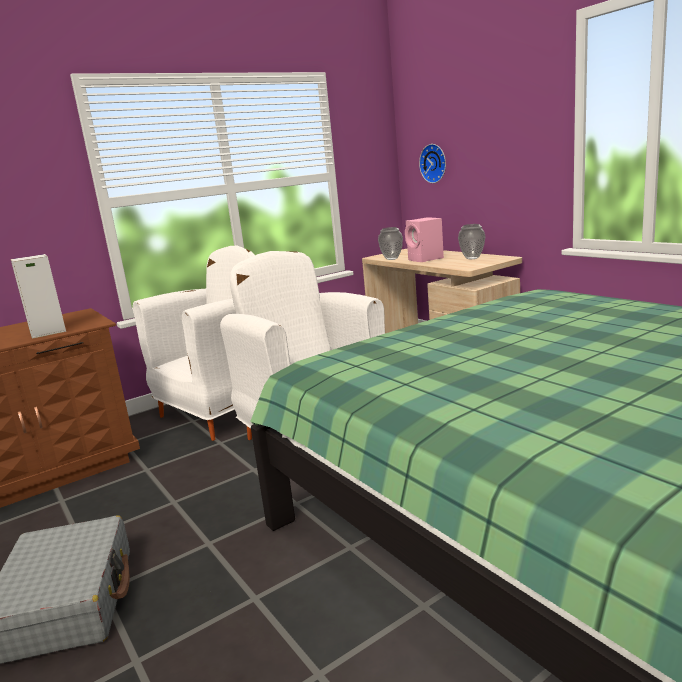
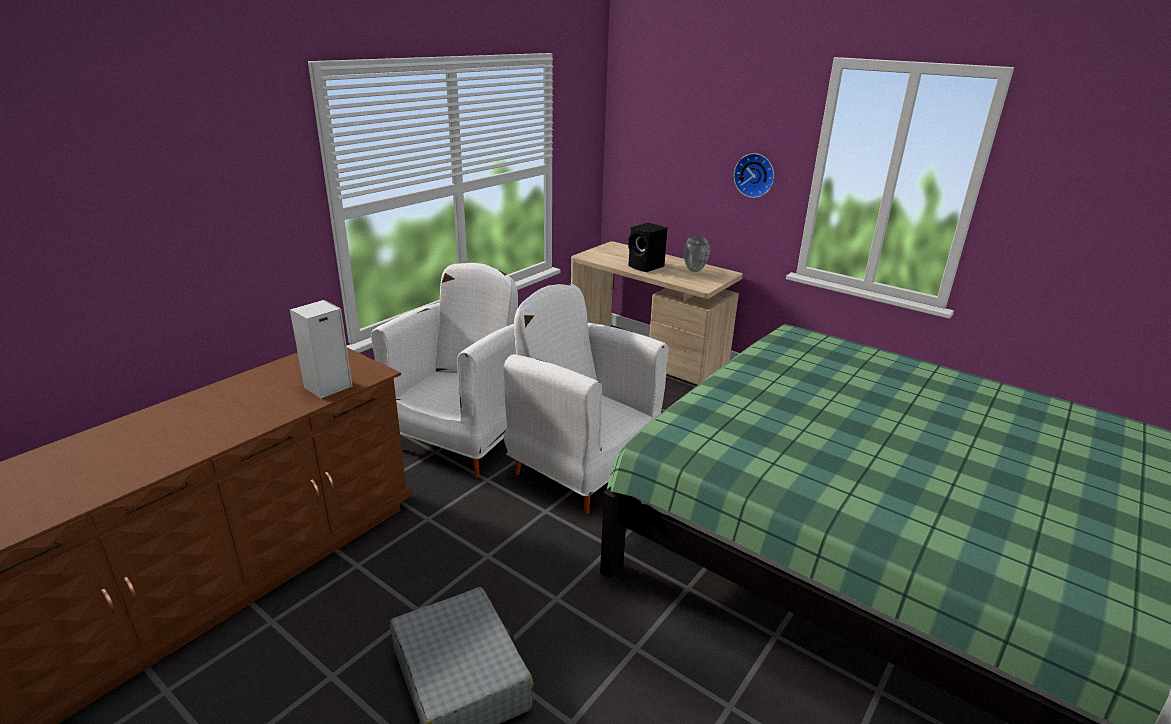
camera: 20 degrees left, 10 degrees up
vase [378,227,403,260] -> none
pink speaker [405,217,444,262] -> black speaker [628,223,667,272]
wall clock [419,144,446,183] -> wall clock moved to [734,153,774,198]

